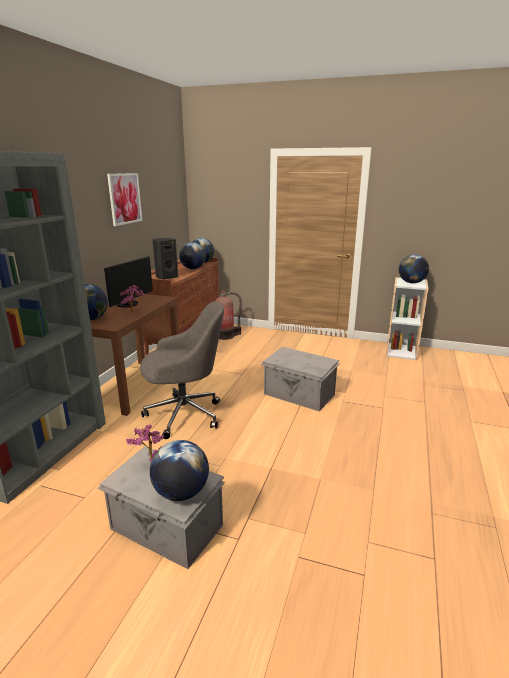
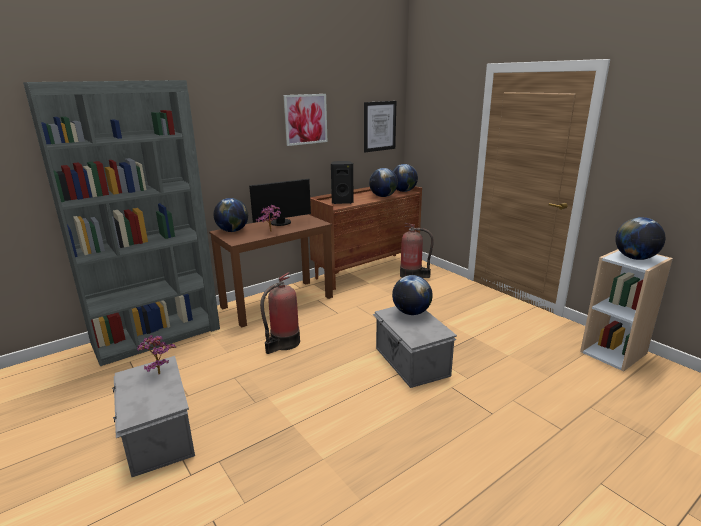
camera: 35 degrees right, 0 degrees up
grey office chair [140,301,224,439] -> fire extinguisher [260,272,300,354]
globe [150,440,209,501] -> globe moved to [392,275,433,315]
none -> picture [364,101,396,152]

